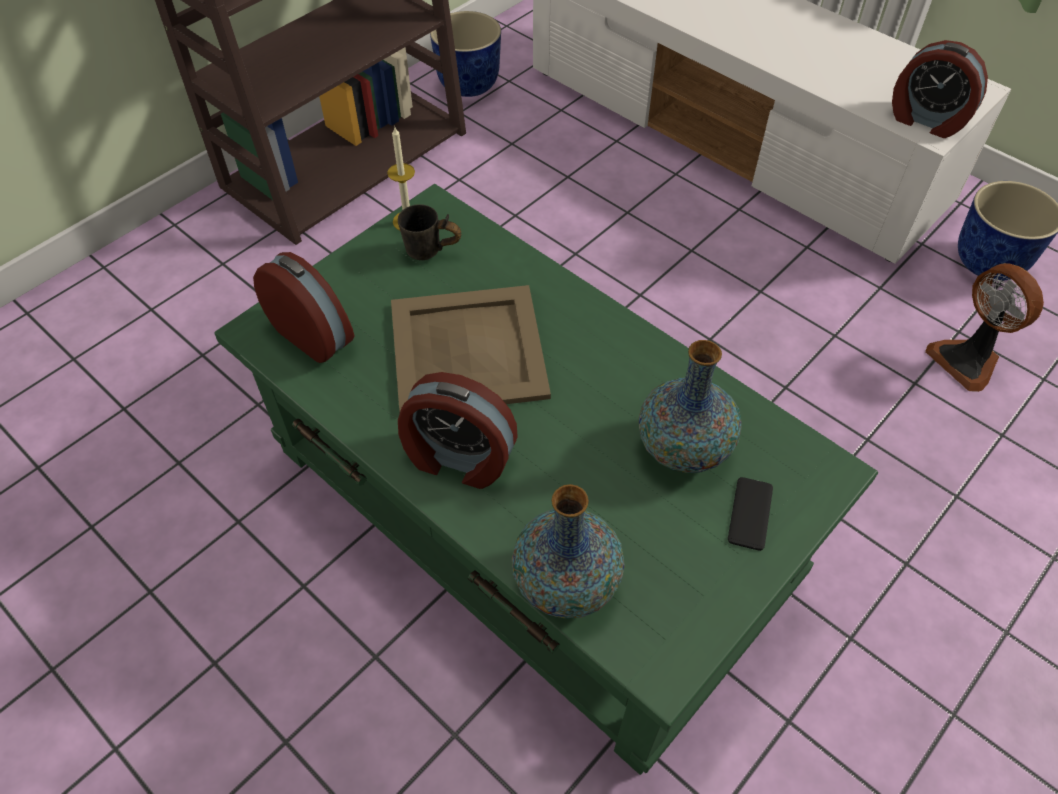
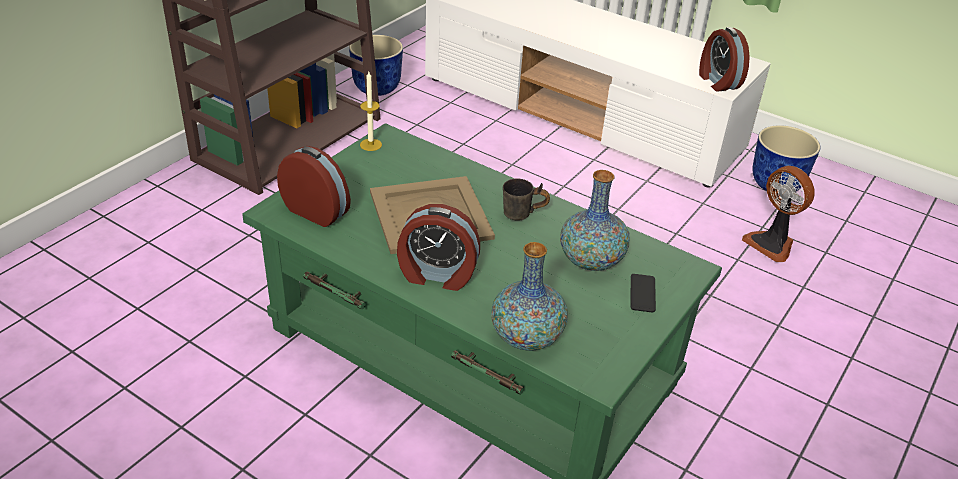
camera: 10 degrees left, 15 degrees down
grey mug [398,204,461,260] -> grey mug moved to [503,178,550,221]
alarm clock [892,40,988,138] -> alarm clock turned 45 degrees clockwise [699,27,750,92]

